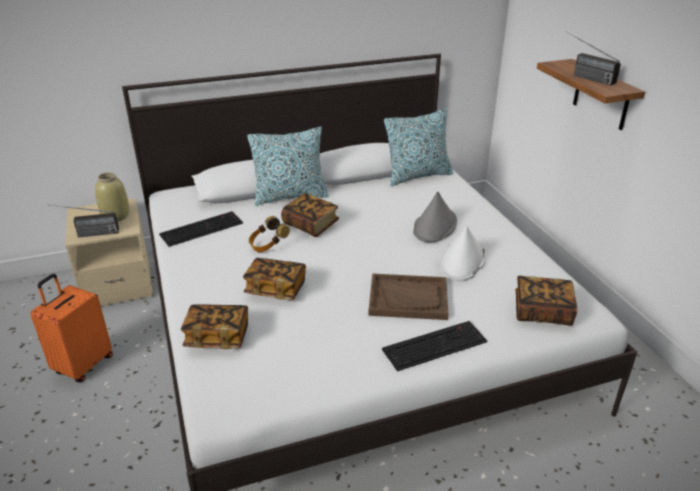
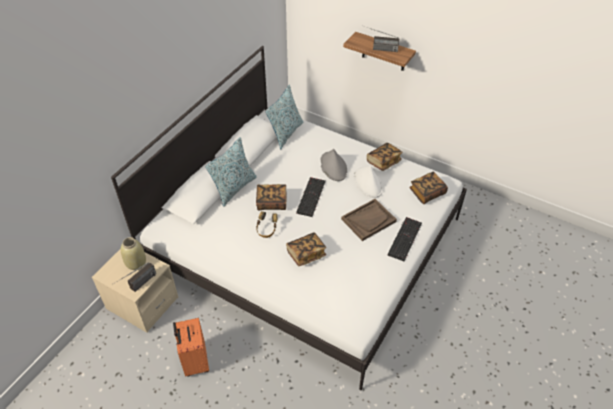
camera: 40 degrees left, 15 degrees up
keyboard [159,211,243,247] -> keyboard moved to [296,177,326,217]
book [181,304,248,349] -> book moved to [367,143,402,171]

